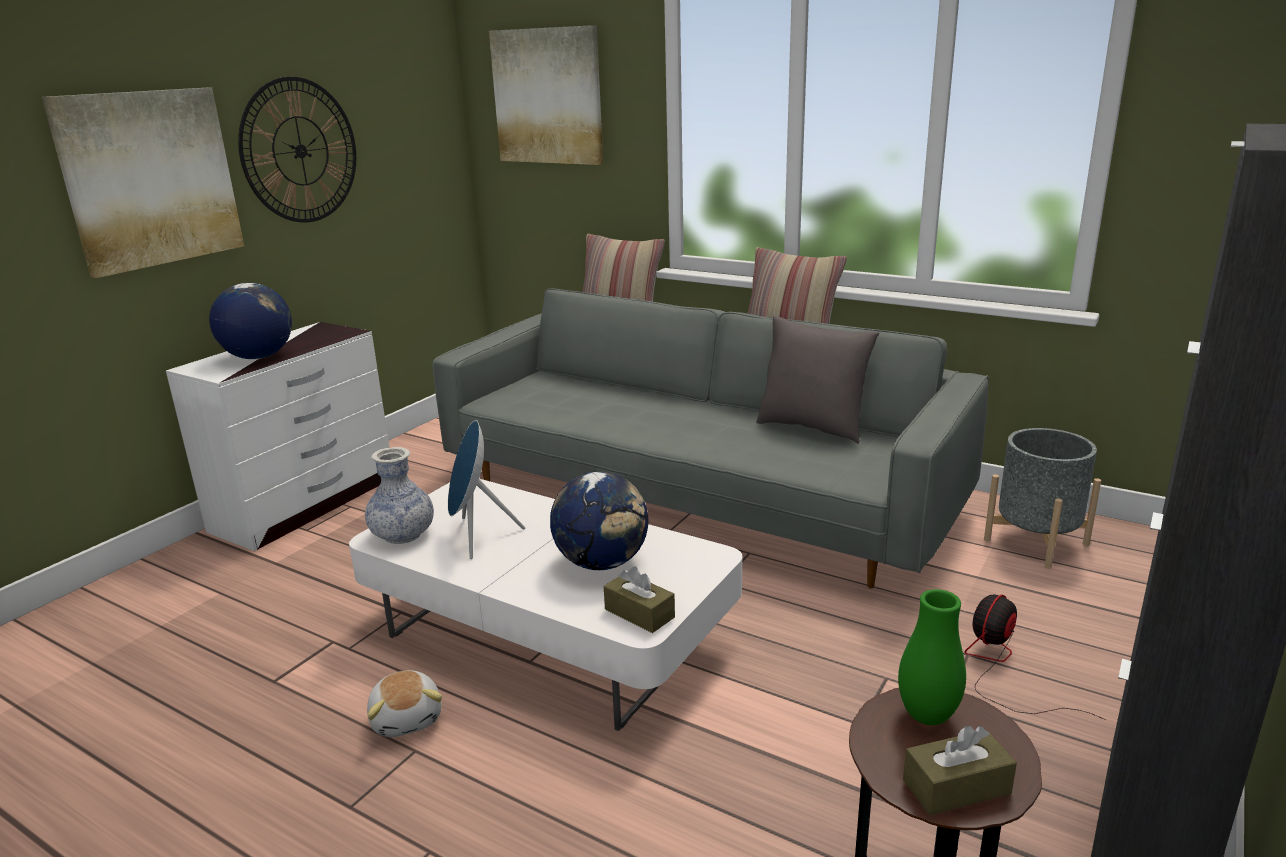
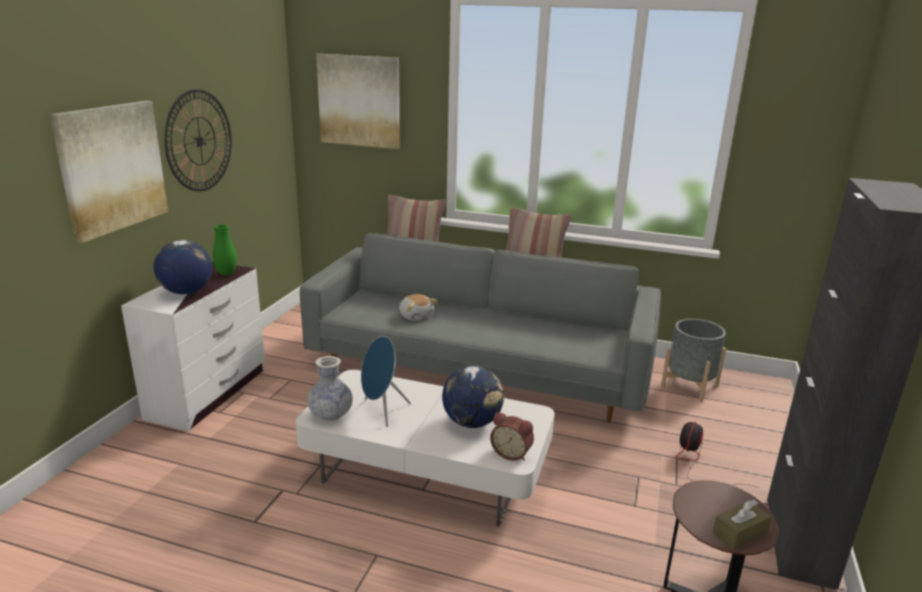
camera: 15 degrees left, 0 degrees up
plush toy [367,670,442,737] -> plush toy moved to [399,294,438,321]
brown tissue box [604,566,675,633] -> alarm clock [490,413,534,461]
grey pillow [756,316,879,444] -> none
green vase [898,589,966,725] -> green vase moved to [212,224,237,276]

